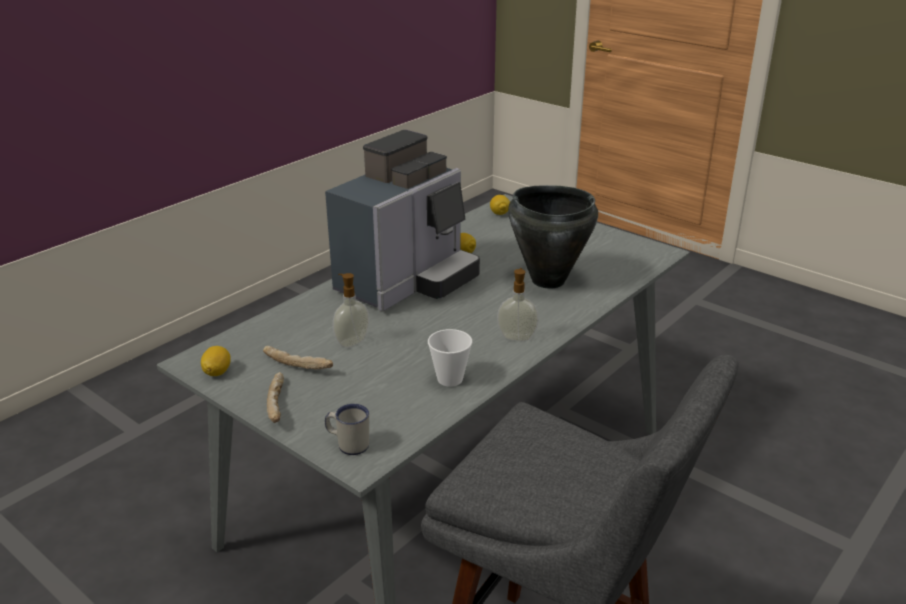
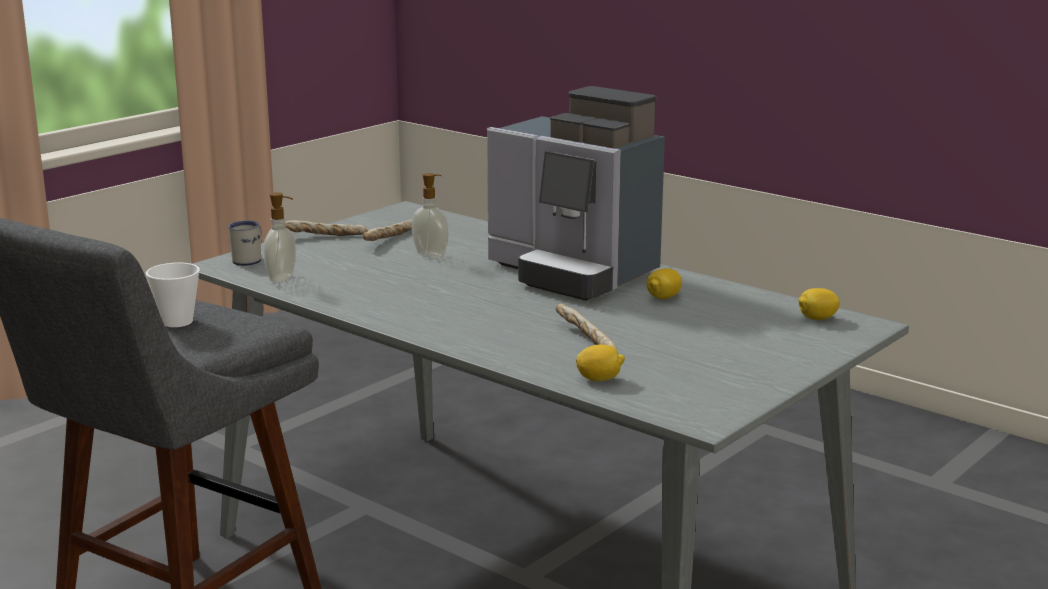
camera: 90 degrees right, 10 degrees down
lemon [201,346,231,376] -> lemon moved to [576,345,625,382]
cup [428,329,472,387] -> cup moved to [146,263,200,327]
soap dispenser [497,268,539,341] -> soap dispenser moved to [263,192,296,283]
black cooking pot [508,185,598,288] -> bread [556,303,617,350]

